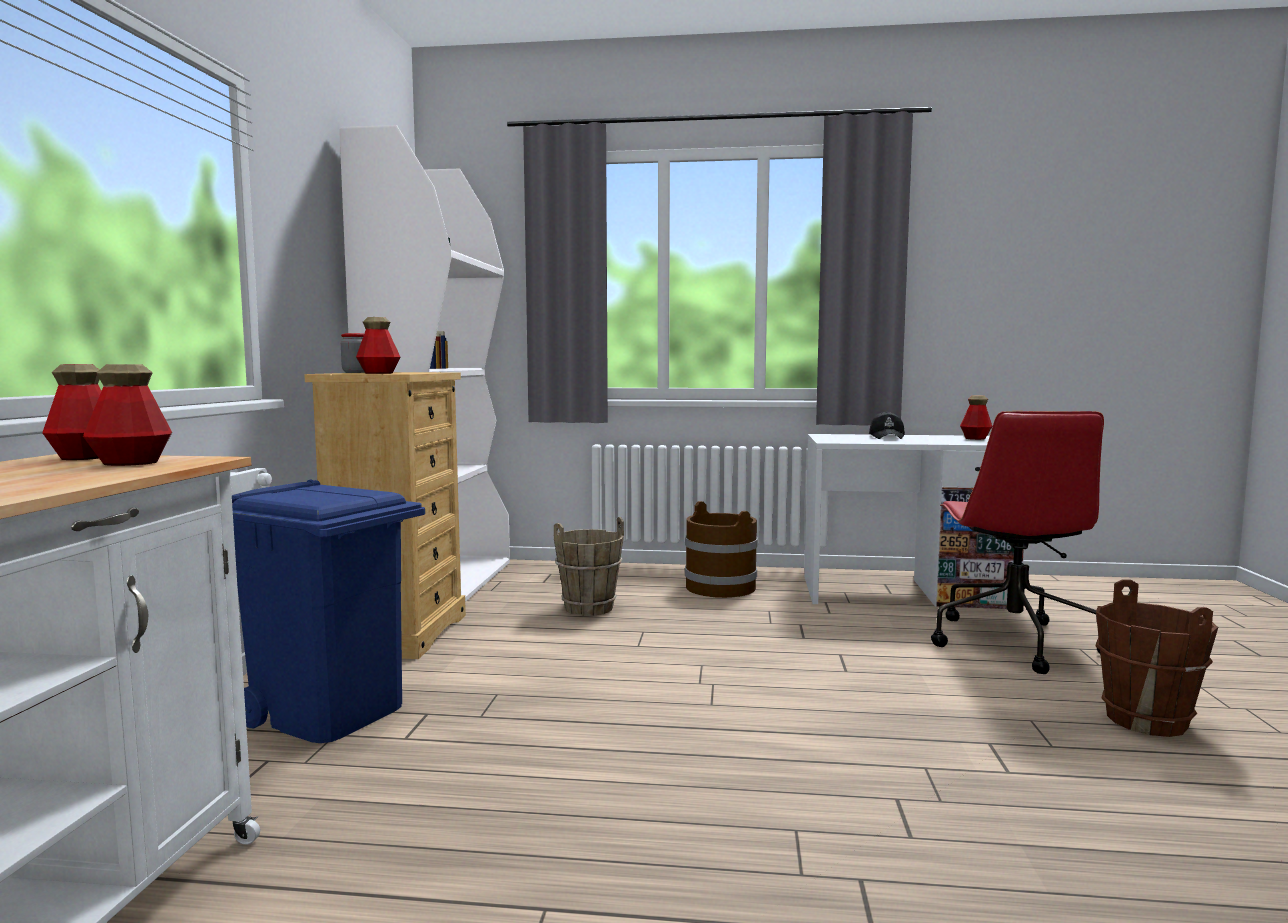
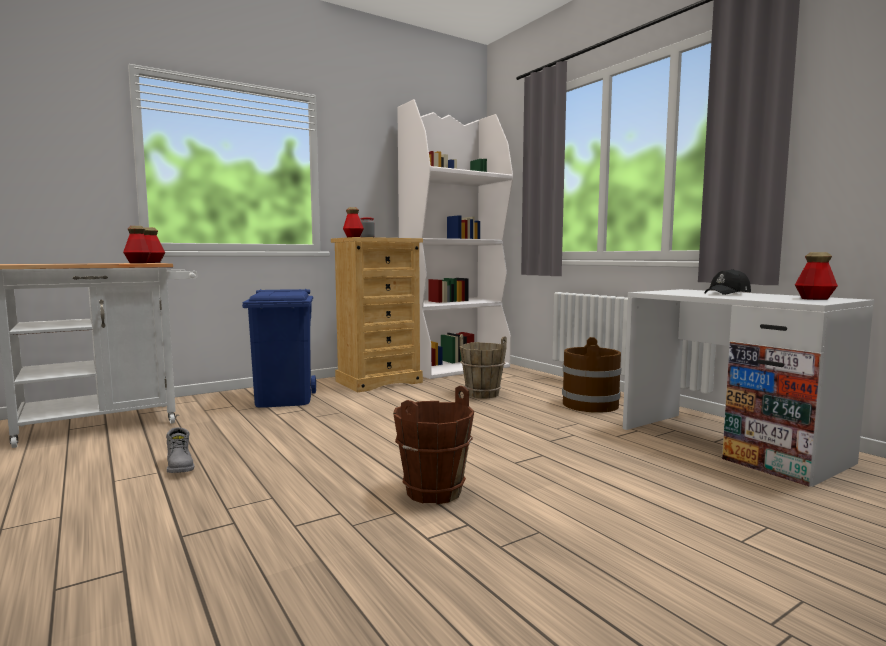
camera: 50 degrees right, 0 degrees up
red office chair [931,411,1104,674] -> none
brown bucket [1095,579,1218,737] -> brown bucket moved to [393,386,474,504]
none -> grey boot [166,427,194,473]

